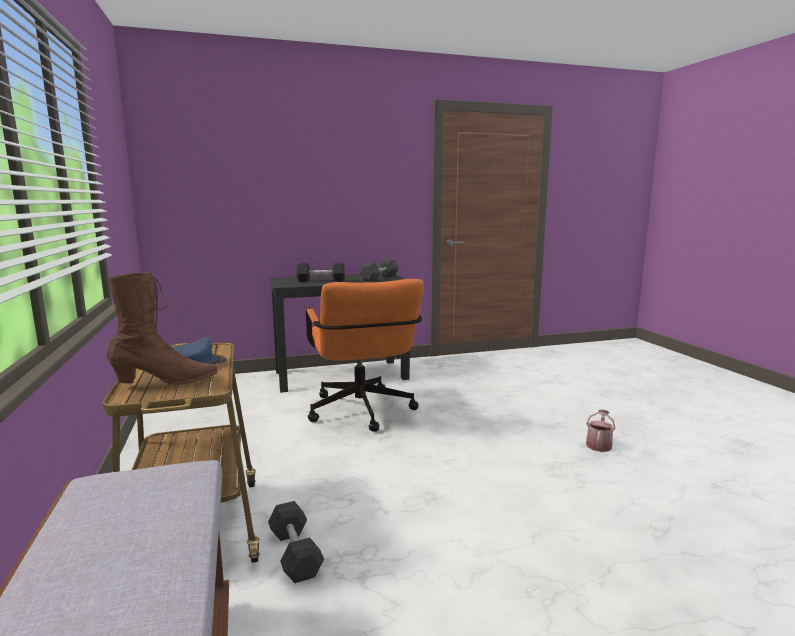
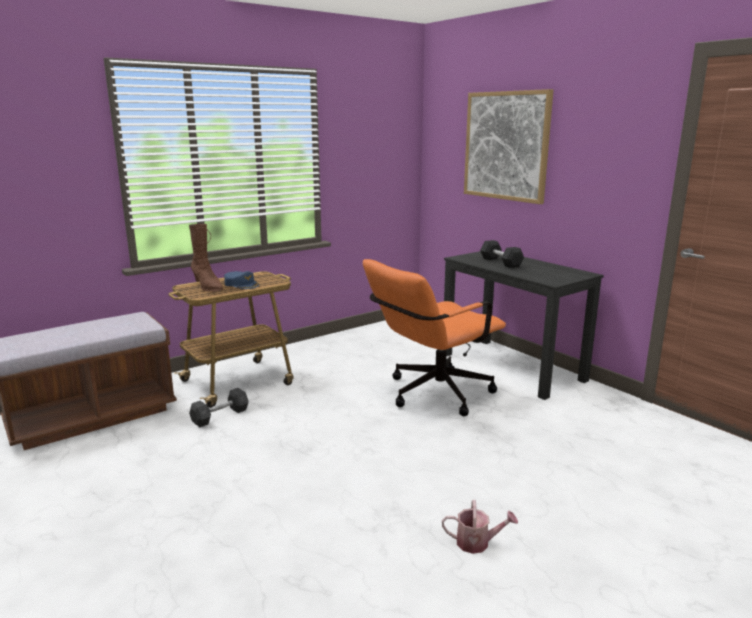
camera: 70 degrees right, 5 degrees up
grey dumbbell [359,259,399,282] -> none
none -> picture [464,89,554,204]

